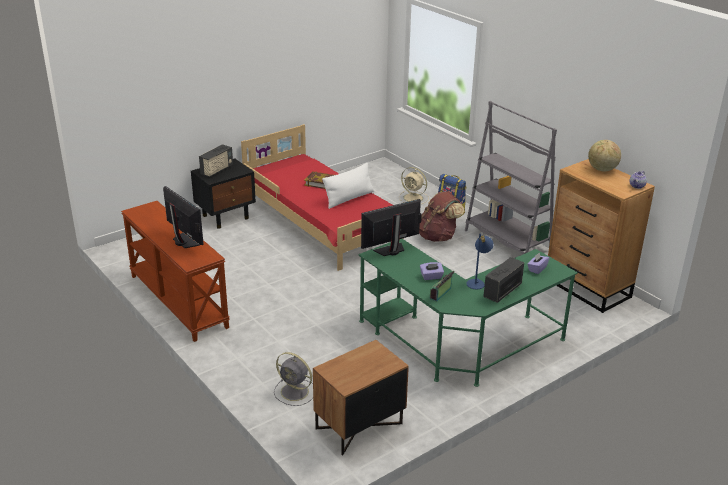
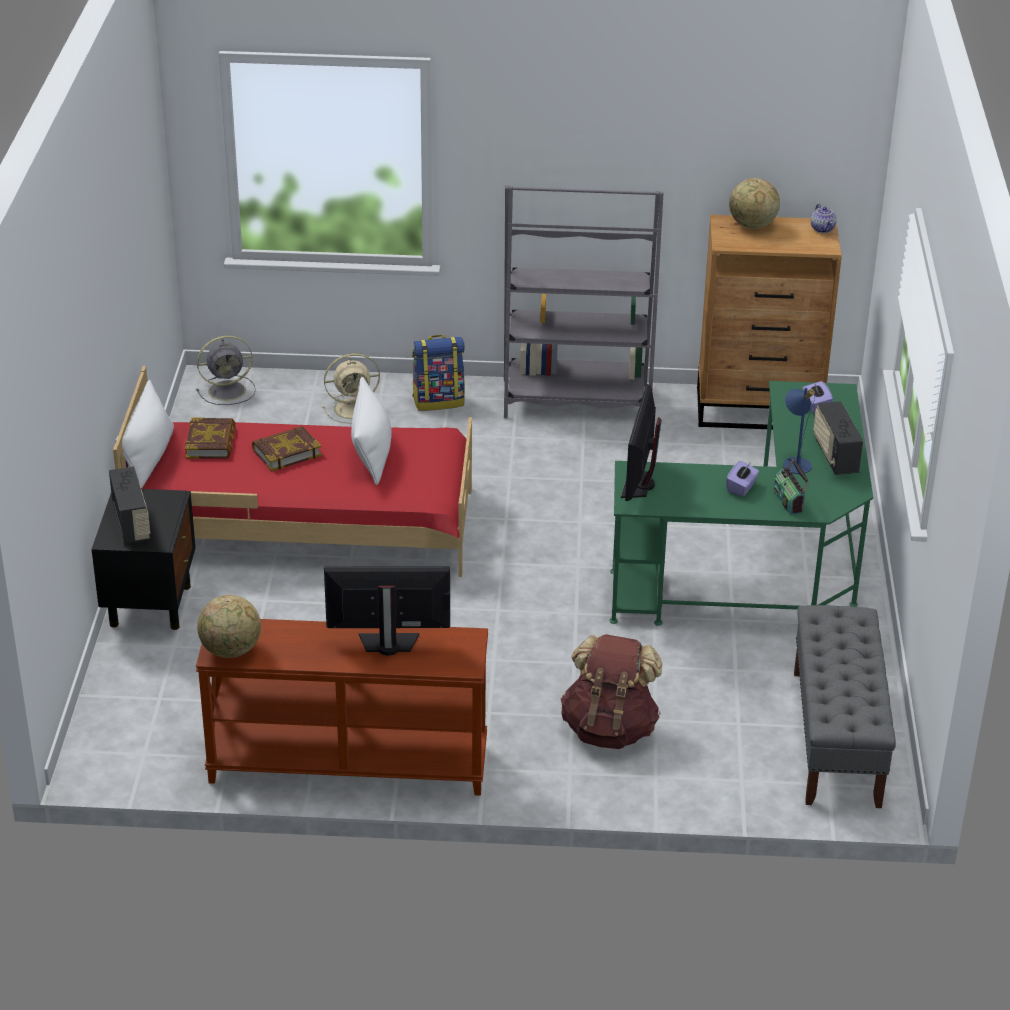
camera: 50 degrees left, 5 degrees up
grey fan [274,352,313,406] -> grey fan moved to [196,336,256,405]
brown nightstand [313,340,409,455] -> grey bench [794,605,896,808]
brown backpack [419,191,464,242] -> brown backpack moved to [561,634,663,749]
none -> white pillow [115,380,174,488]
none -> book [185,417,236,459]
none -> globe [197,595,261,658]

